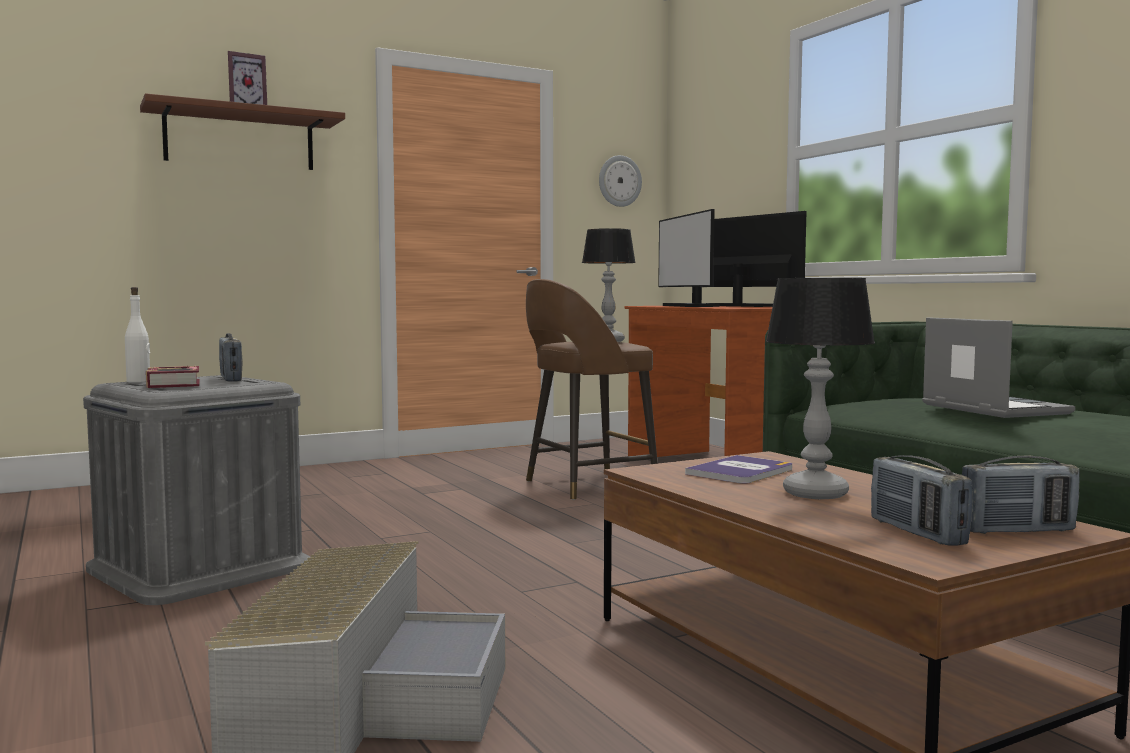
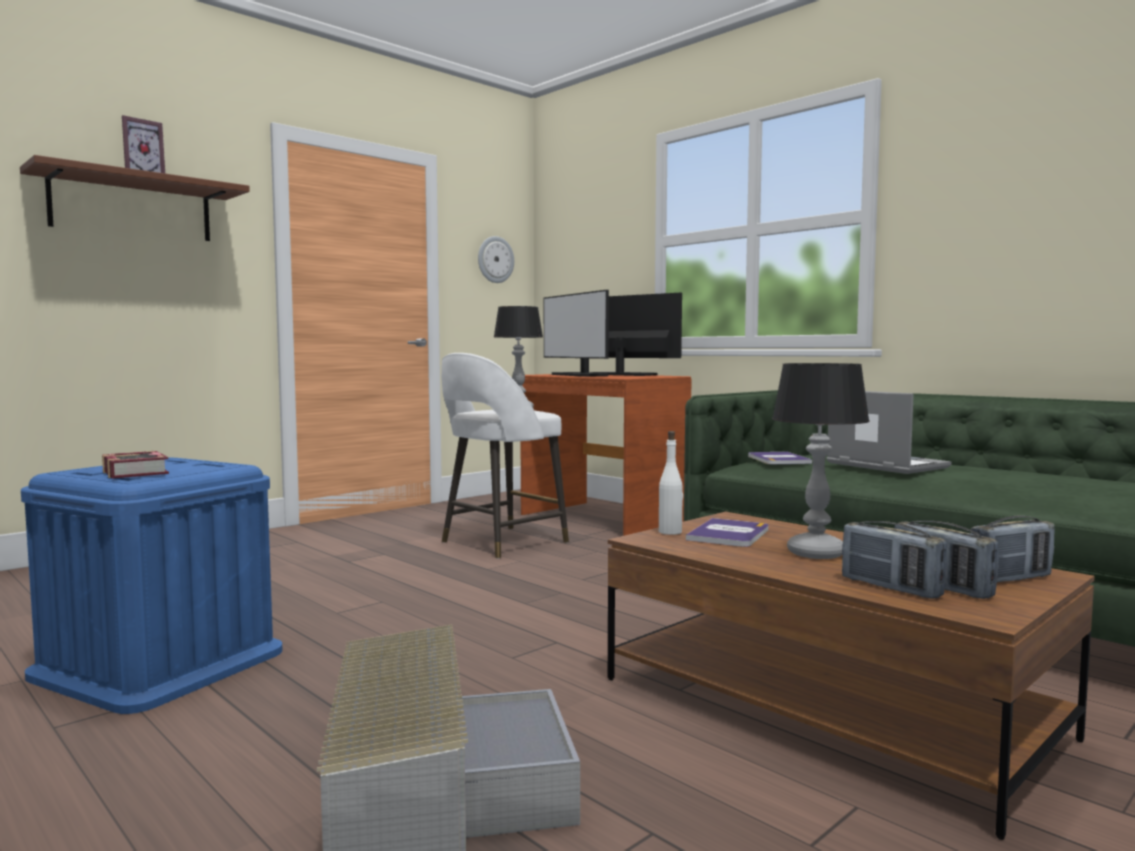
camera: 15 degrees left, 0 degrees up
grey storage box [83,375,310,605] -> blue storage box [21,458,282,714]
white bottle [125,287,150,383] -> white bottle moved to [659,431,683,535]
radio [219,333,242,381] -> radio moved to [842,521,947,599]
brown stool [526,279,658,500] -> white stool [441,353,569,559]
none -> book [748,452,812,464]

